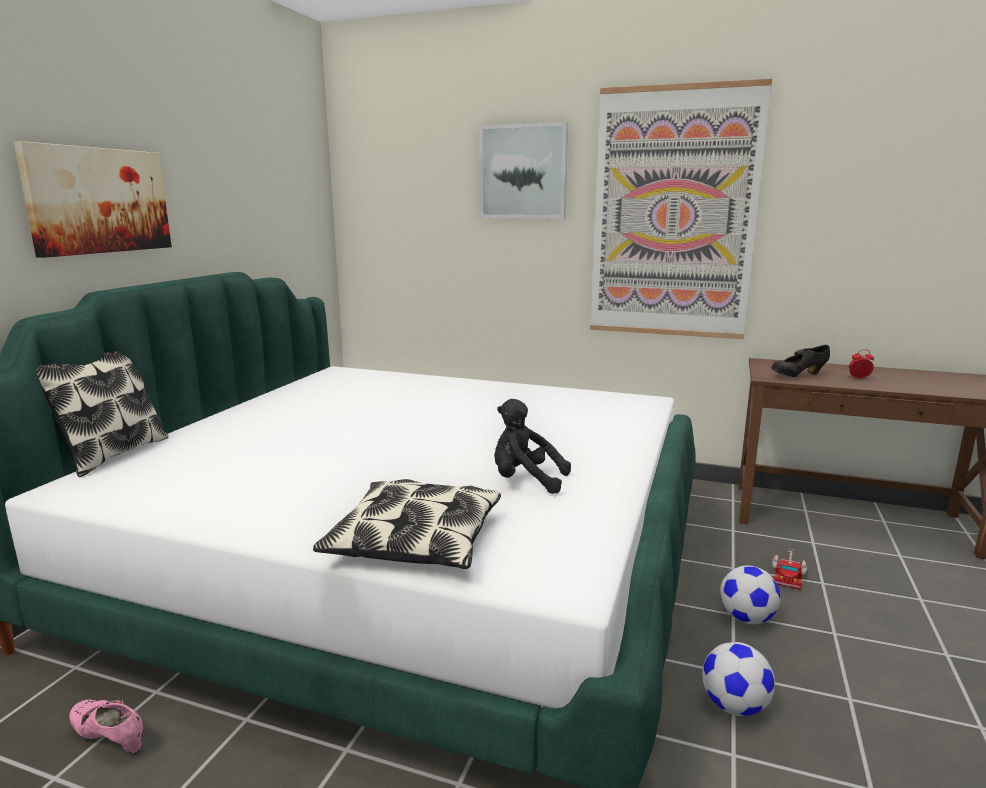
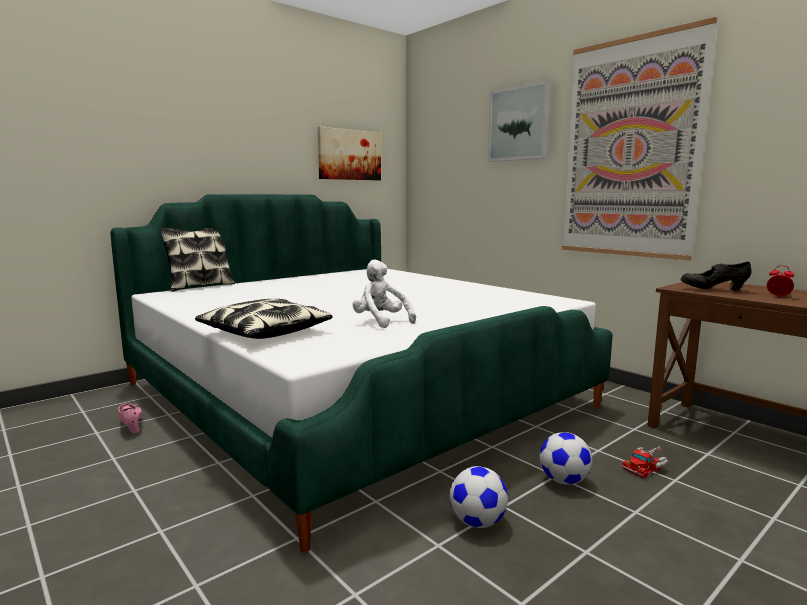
camera: 30 degrees right, 5 degrees down
picture [14,141,172,258] -> picture moved to [317,127,381,180]
black plush toy [494,399,571,494] -> white plush toy [352,260,416,328]

